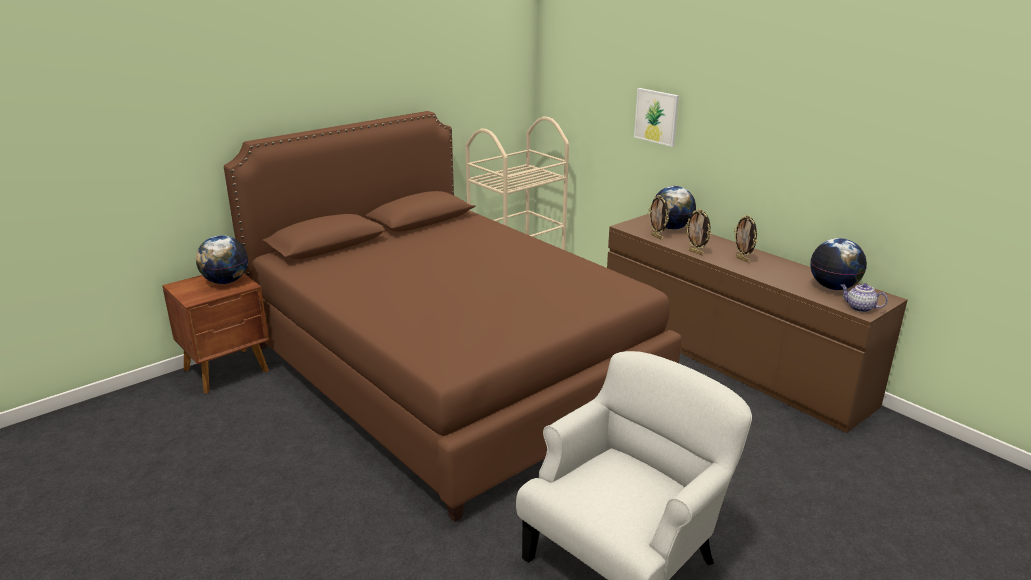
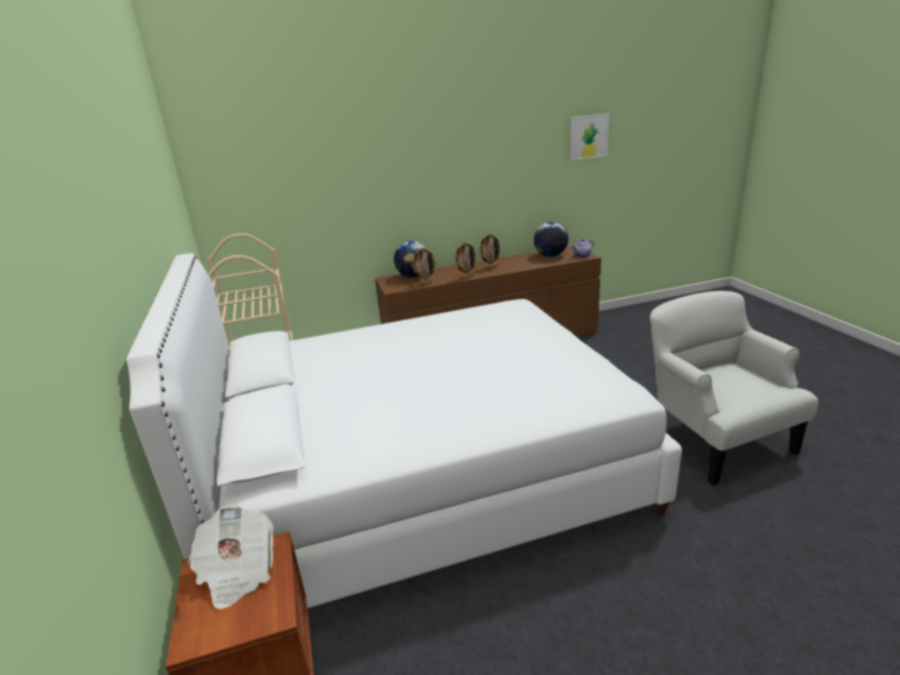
camera: 65 degrees left, 0 degrees up
globe [196,235,248,284] -> newspaper [188,504,274,609]
brown bed [224,111,682,522] -> white bed [126,253,682,609]
picture [634,88,679,147] -> picture moved to [570,113,610,160]

